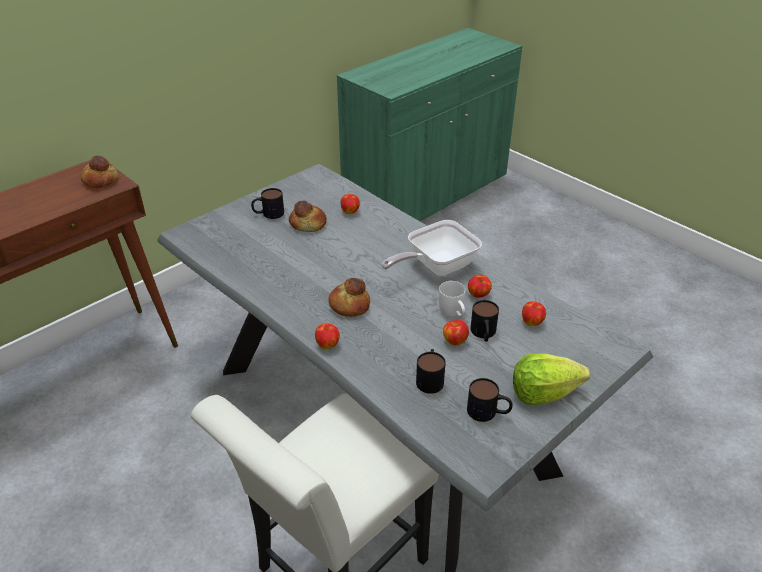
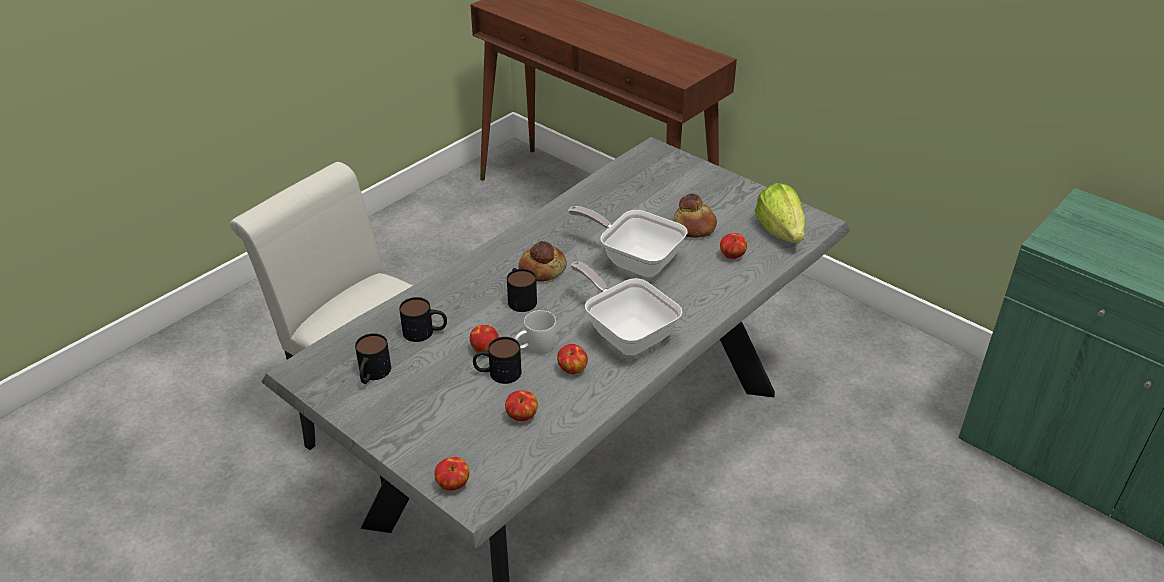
camera: 85 degrees right, 0 degrees up
bread [81,156,118,188] -> none
mug [251,188,284,219] -> mug moved to [507,268,537,312]
apple [315,323,340,349] -> apple moved to [435,457,469,491]
lettuce [513,354,590,405] -> lettuce moved to [755,183,806,243]
none -> frying pan [568,206,688,277]

